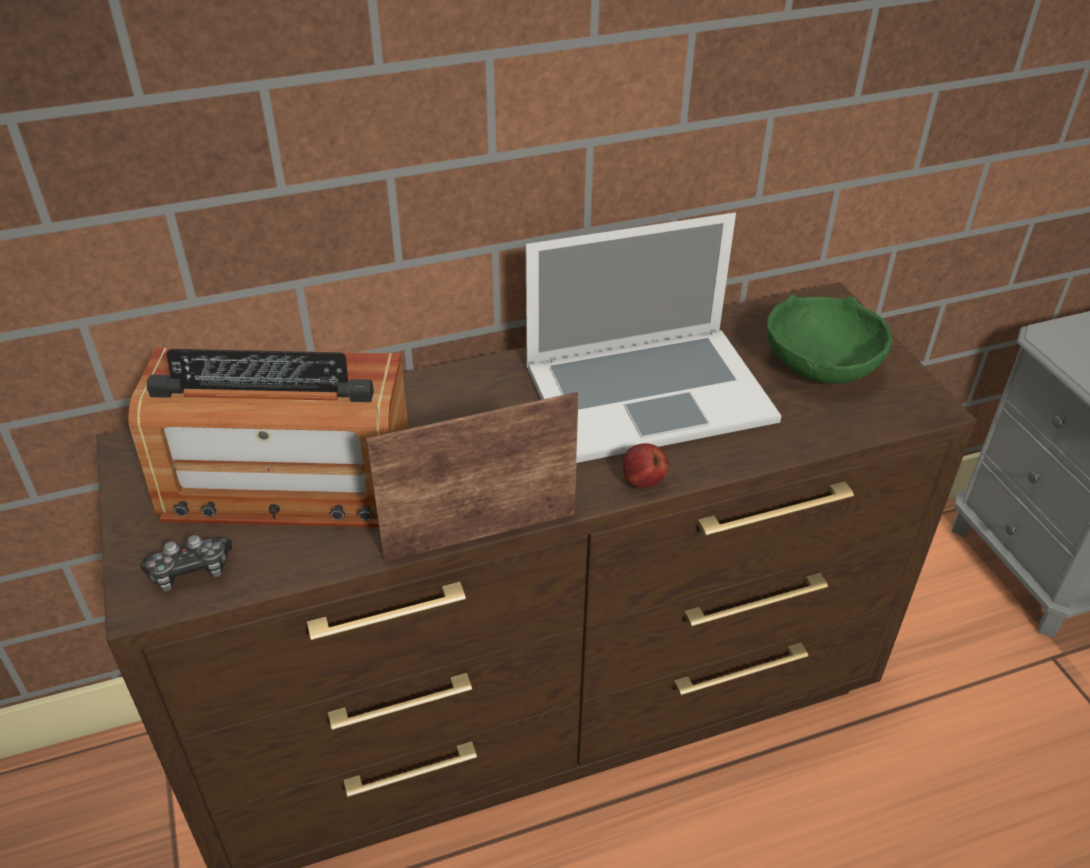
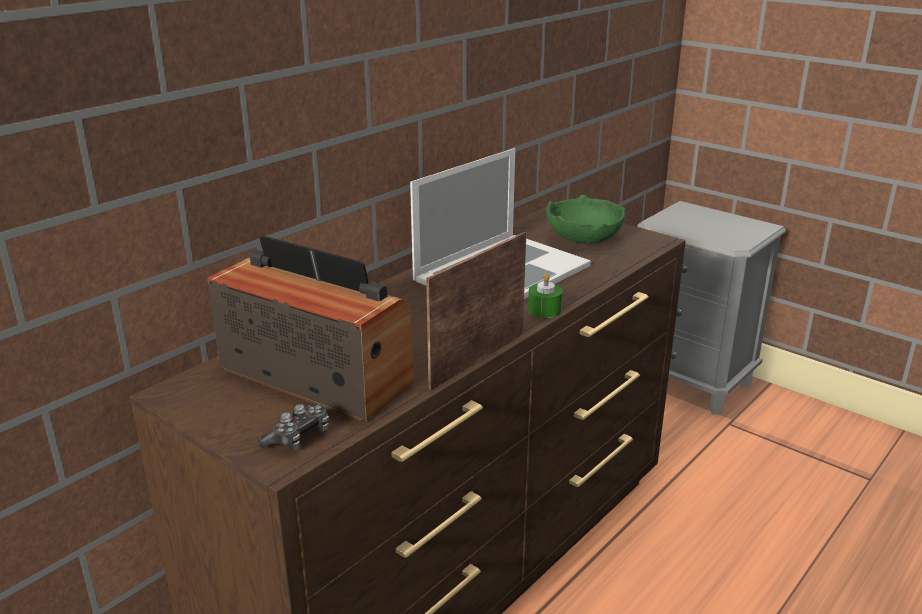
camera: 30 degrees left, 15 degrees down
radio [128,348,409,527] -> radio turned 120 degrees counterclockwise [207,236,415,421]
apple [623,443,669,488] -> green candle [528,273,563,318]

